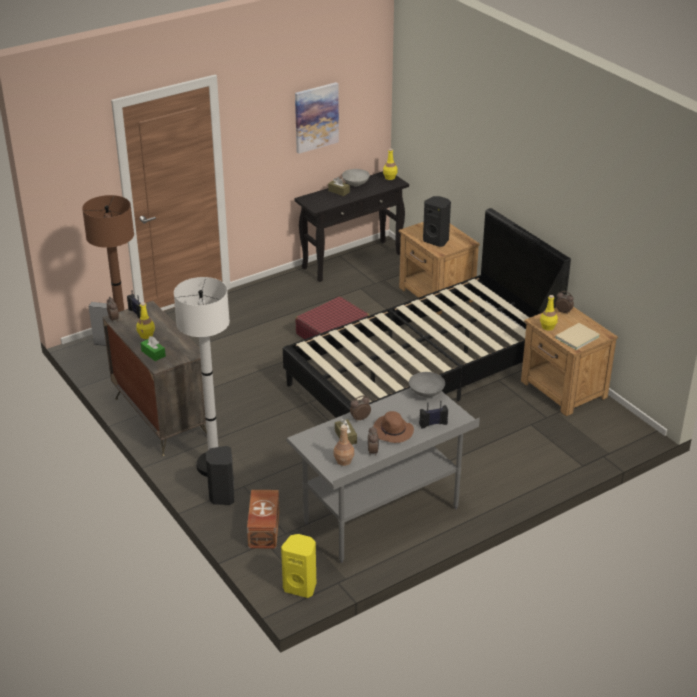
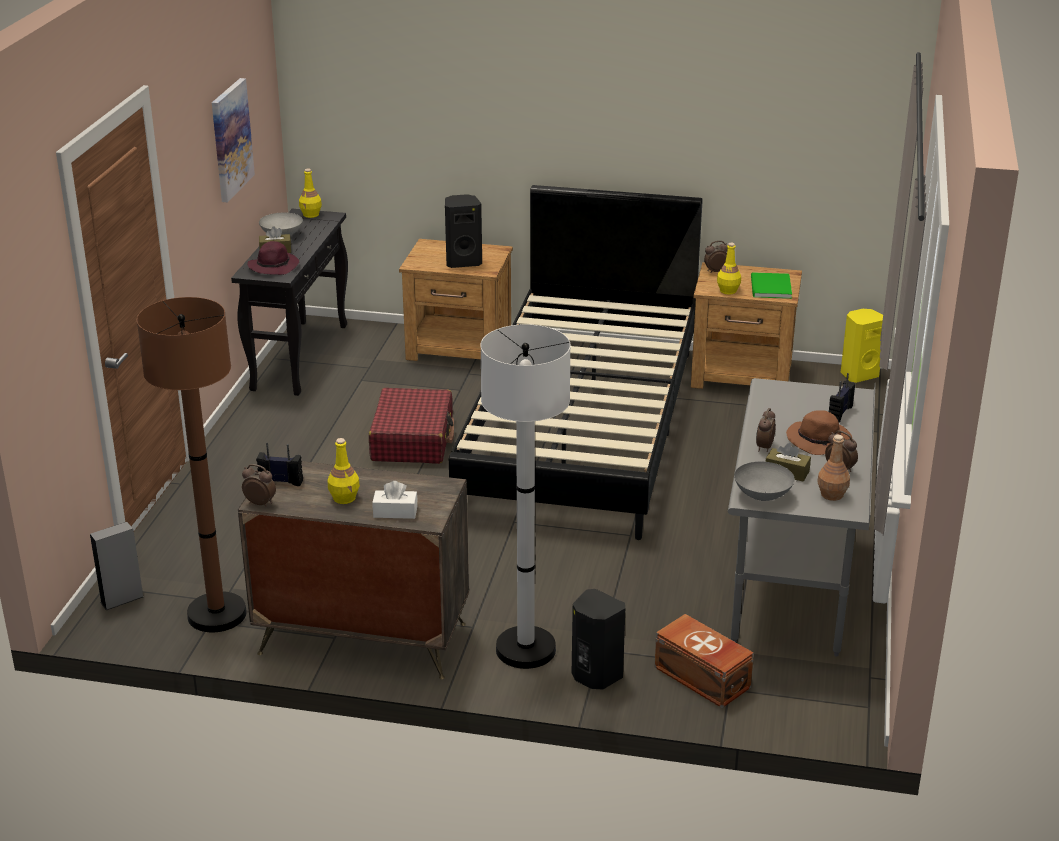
camera: 45 degrees left, 5 degrees down
green tissue box [141,336,166,361] -> white tissue box [372,481,418,519]
yellow speaker [281,534,316,598] -> yellow speaker moved to [841,309,883,383]
grey bowl [409,372,445,397] -> grey bowl moved to [734,462,795,501]
beige book [555,323,600,350] -> green book [751,272,792,299]
none -> purple hat [247,241,299,275]

